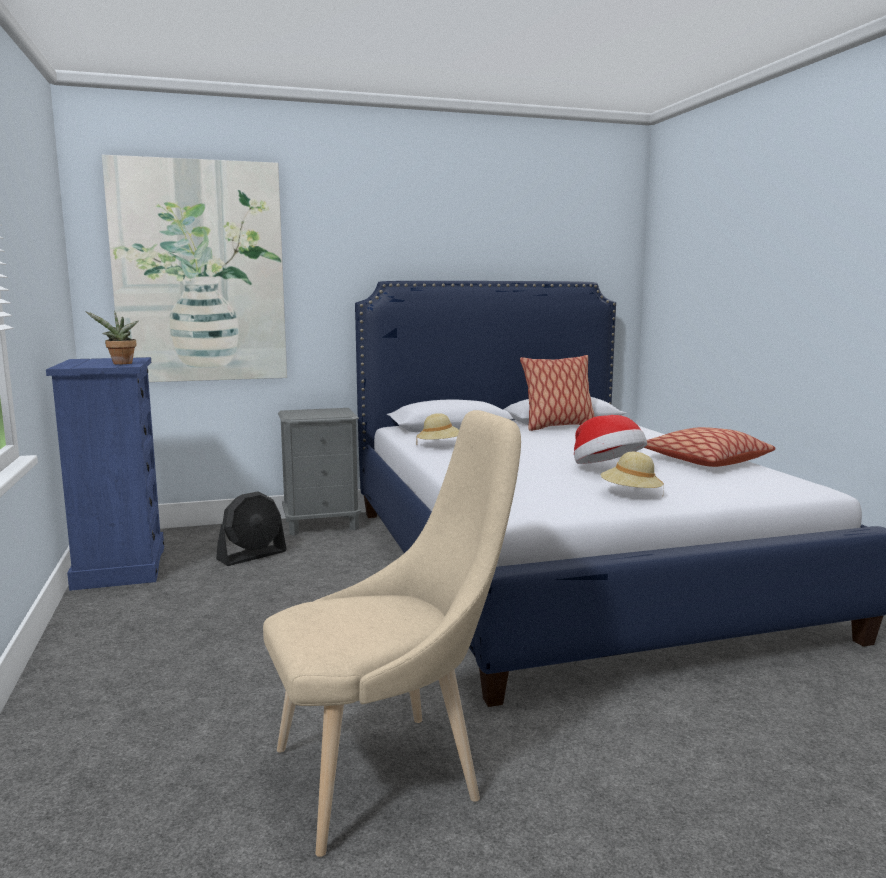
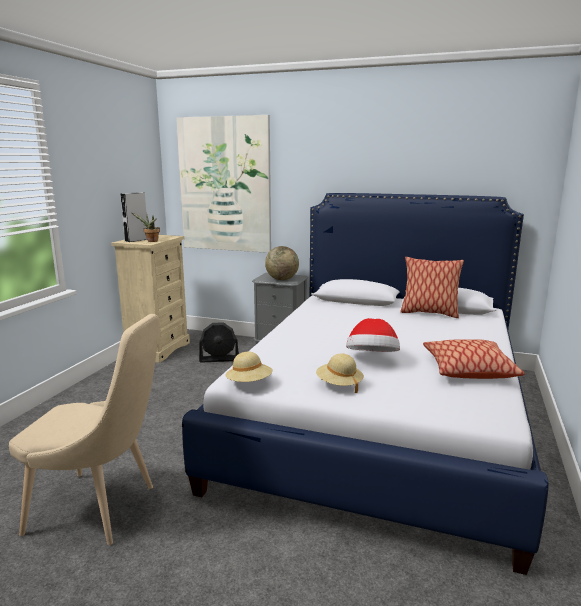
camera: 35 degrees right, 5 degrees up
blue dresser [46,357,164,591] -> beige dresser [111,235,190,363]
beige hat [416,413,459,445] -> beige hat moved to [225,352,273,382]
none -> grey speaker [120,192,148,242]
none -> globe [265,246,299,280]

